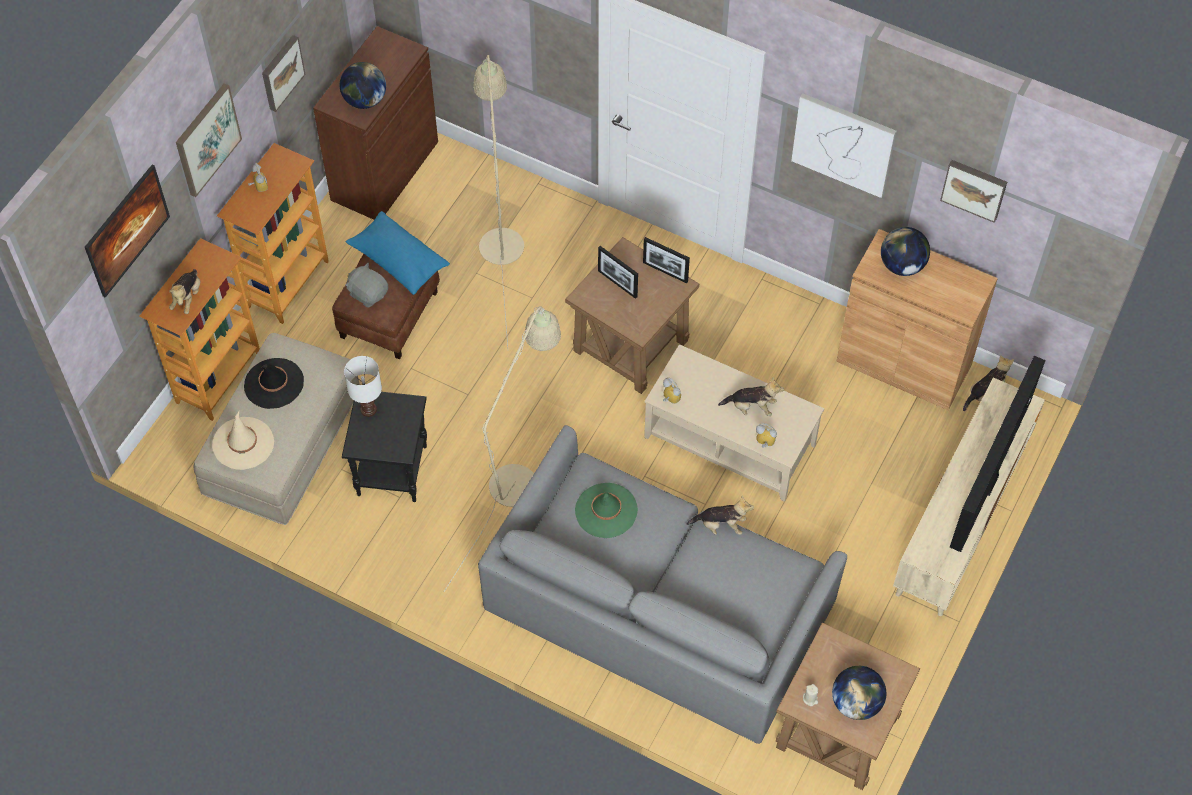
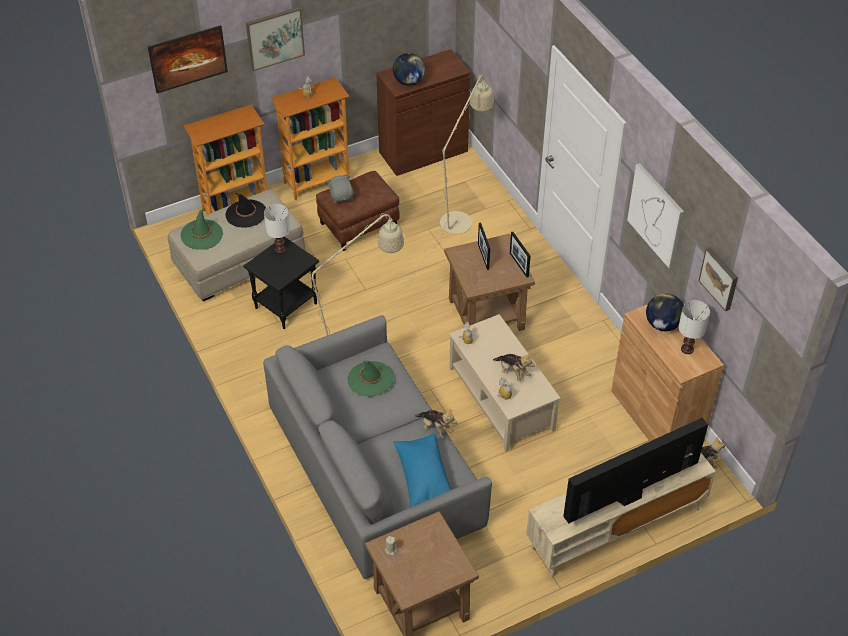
camera: 35 degrees right, 10 degrees down
plush toy [169,269,200,314] -> none
beige hat [212,411,274,470] -> green hat [181,209,223,250]
picture [262,35,306,112] -> none
blue pillow [346,211,450,295] -> blue pillow moved to [393,434,451,507]
globe [832,666,886,720] -> none
none -> white table lamp [678,300,710,354]

